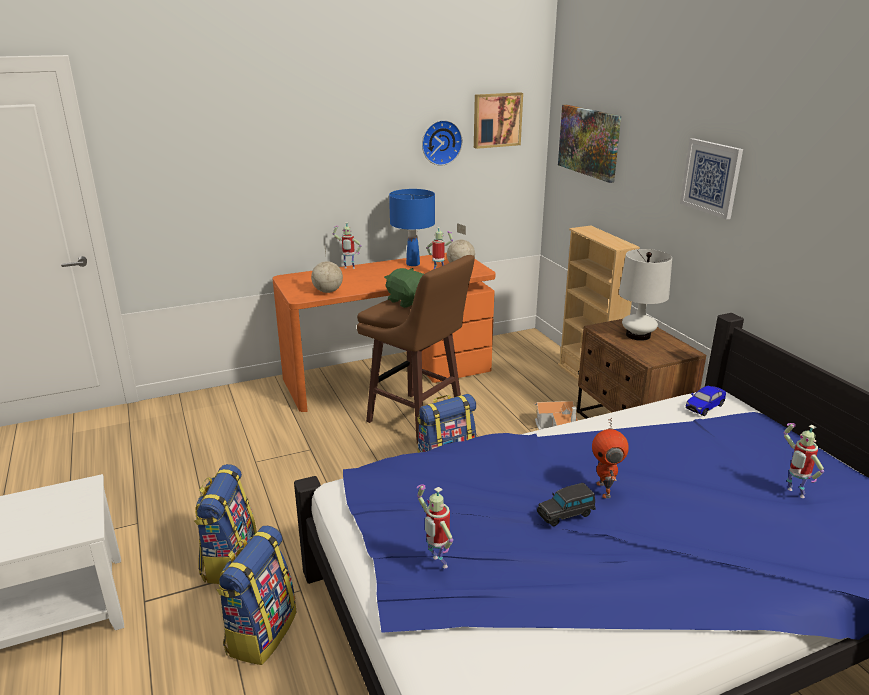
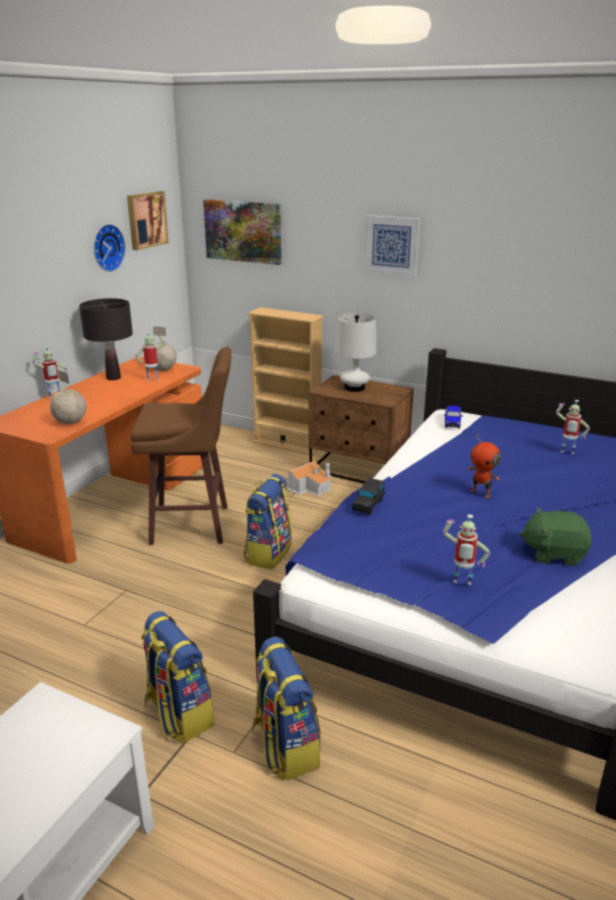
camera: 40 degrees left, 0 degrees up
green plush toy [384,268,424,308] -> green plush toy moved to [520,507,591,566]
blue table lamp [389,189,435,266] -> black table lamp [79,298,133,380]
black toy car [537,483,596,526] -> black toy car moved to [352,478,385,515]

